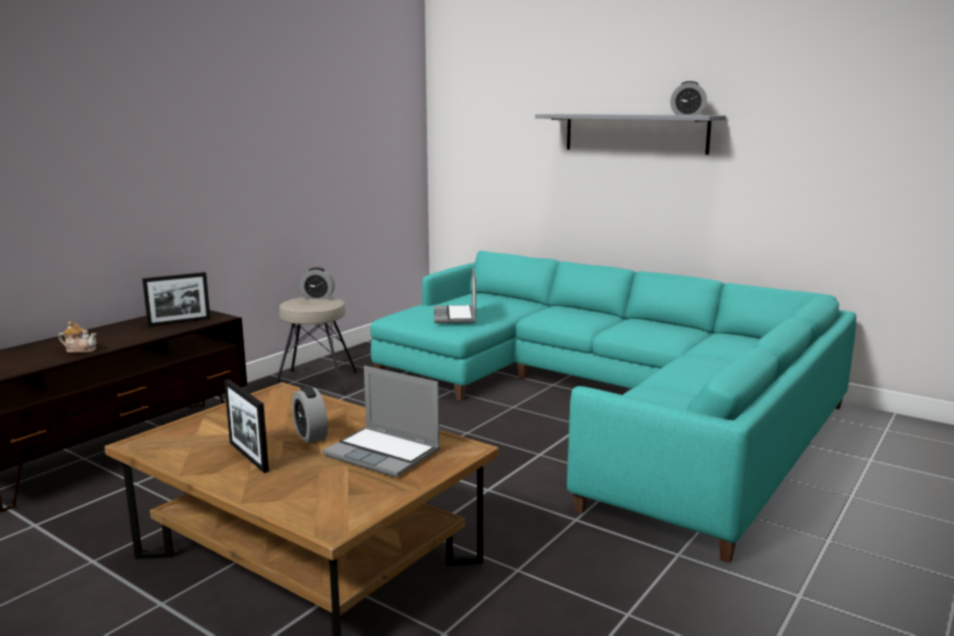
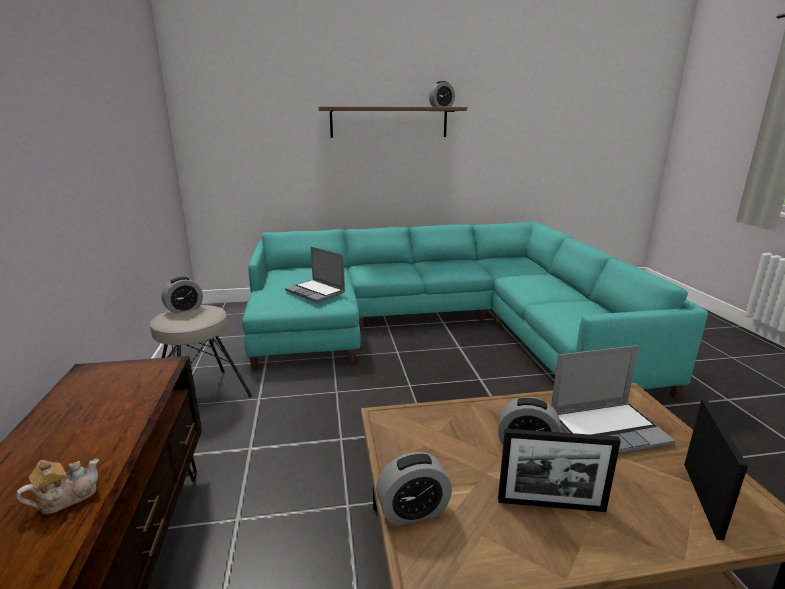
camera: 45 degrees left, 5 degrees up
picture frame [142,272,210,327] -> picture frame moved to [684,399,748,541]
grey shelf [535,114,726,155] -> brown shelf [319,107,467,138]
none -> alarm clock [376,452,452,526]

